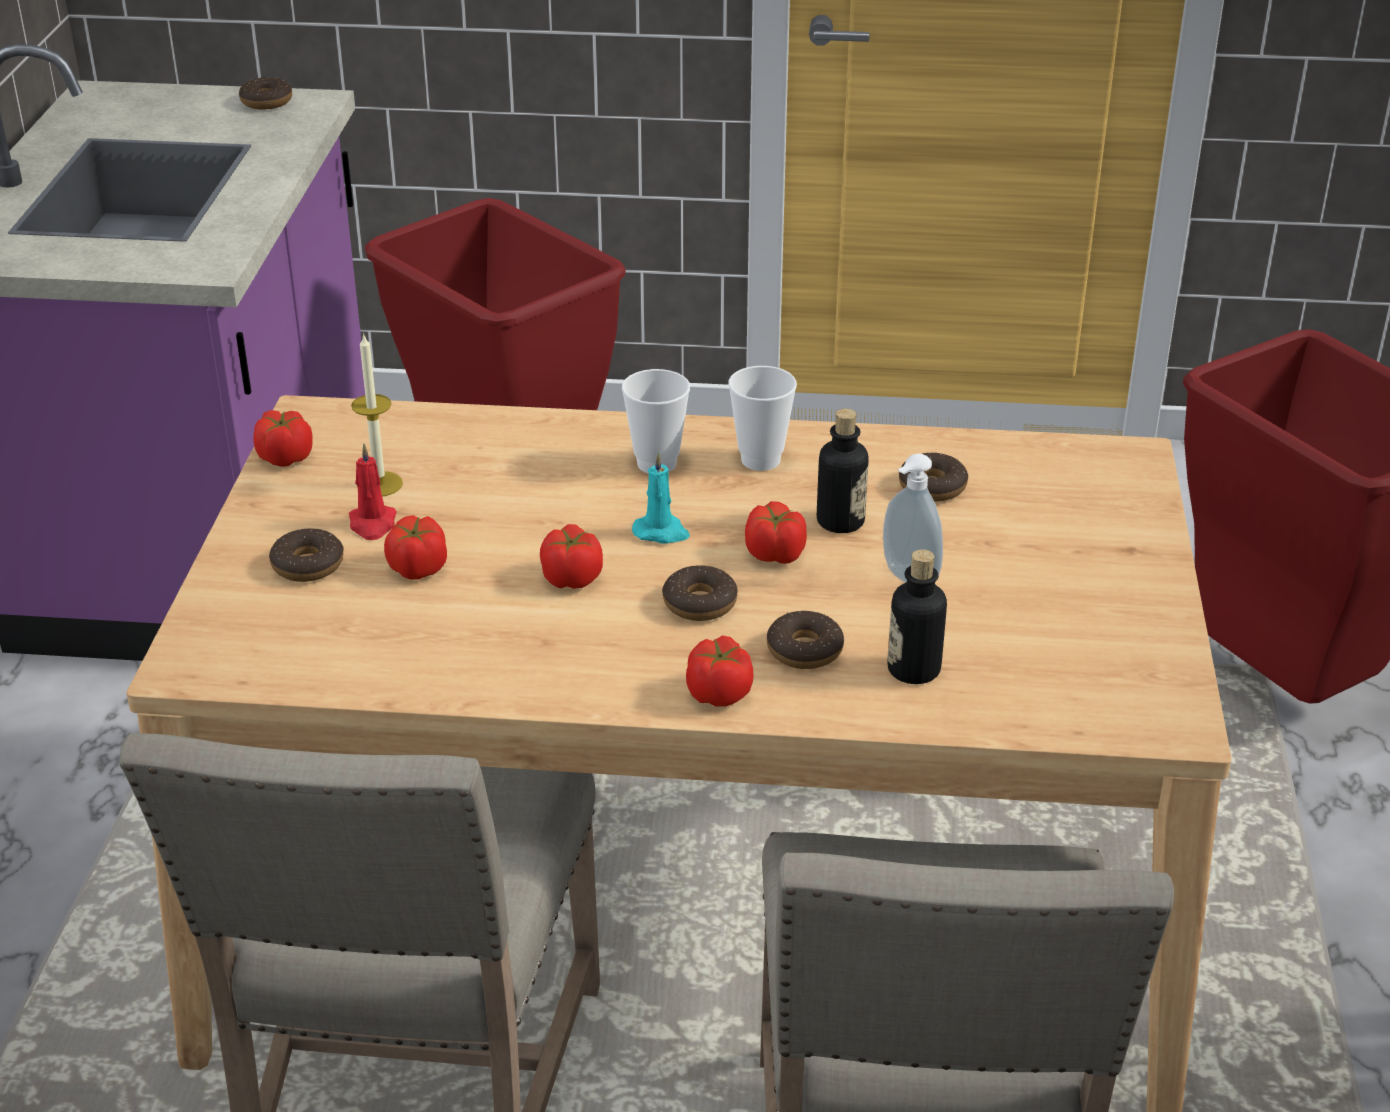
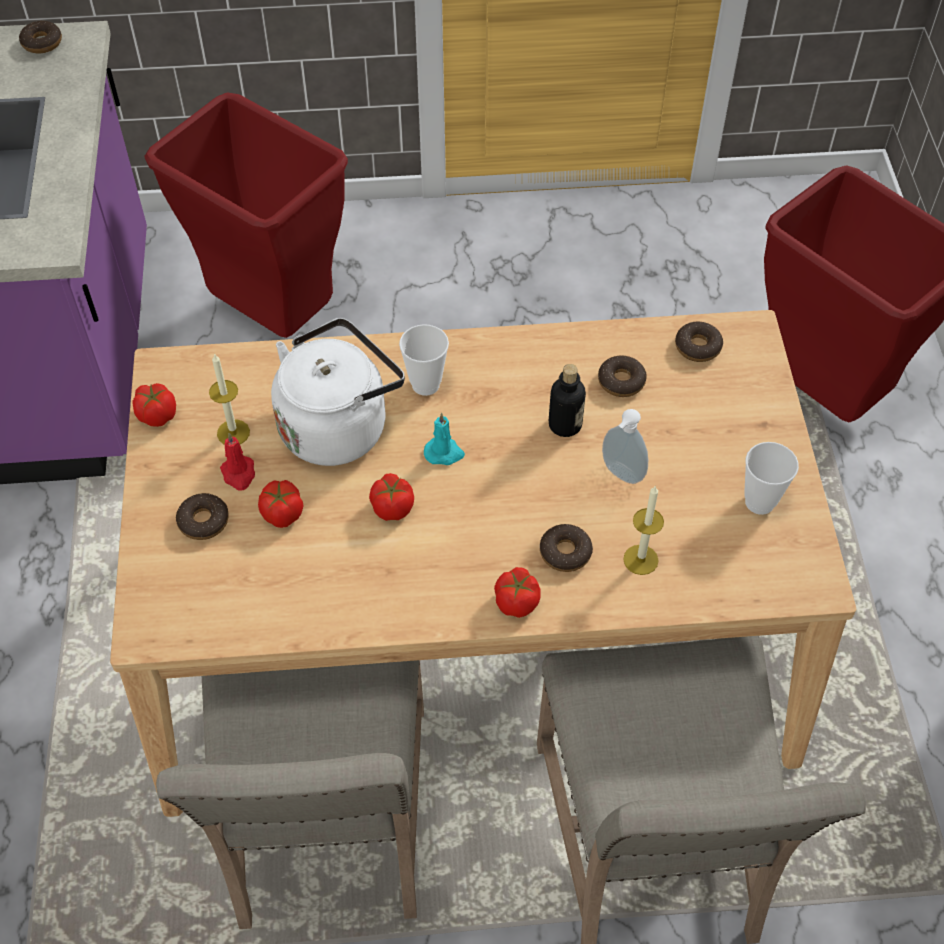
camera: 10 degrees left, 20 degrees up
donut [662,565,738,621] -> donut moved to [675,322,723,362]
cup [728,366,797,471] -> cup moved to [744,442,799,515]
tomato [745,501,807,564] -> none
bottle [887,549,947,684] -> candle [623,486,664,575]
none -> white kettle [271,318,405,466]

